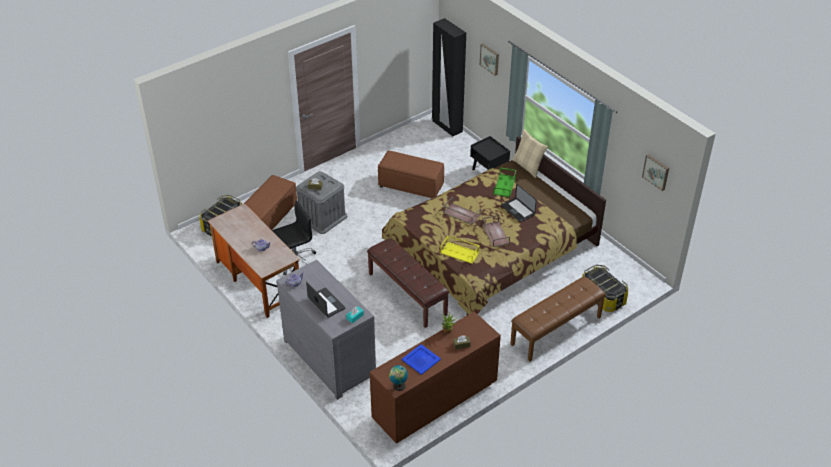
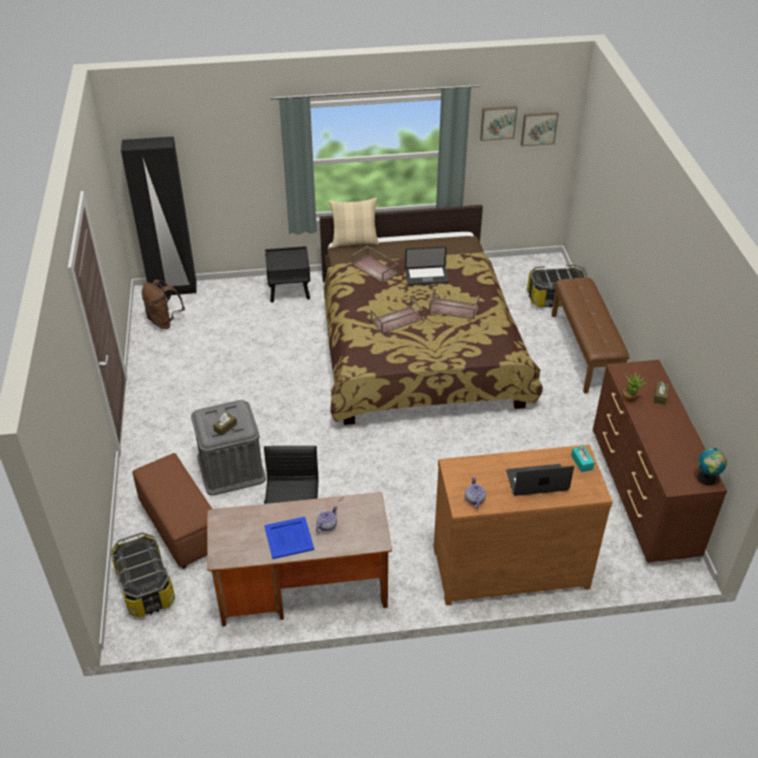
camera: 60 degrees left, 0 degrees up
grey dresser [276,260,376,400] -> brown dresser [434,444,613,605]
brown bench [367,238,449,328] -> none
brown ottoman [378,151,444,199] -> none
blue tray [402,344,441,375] -> blue tray moved to [264,517,314,559]
yellow tray [441,235,480,264] -> none
picture [480,44,499,76] -> picture moved to [480,106,517,141]
green tray [493,167,516,197] -> brown tray [352,246,399,283]
none -> brown backpack [142,280,185,329]

